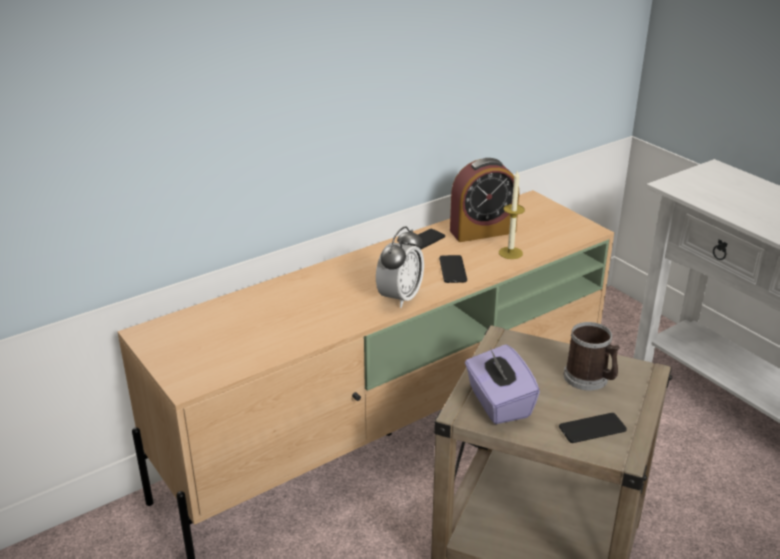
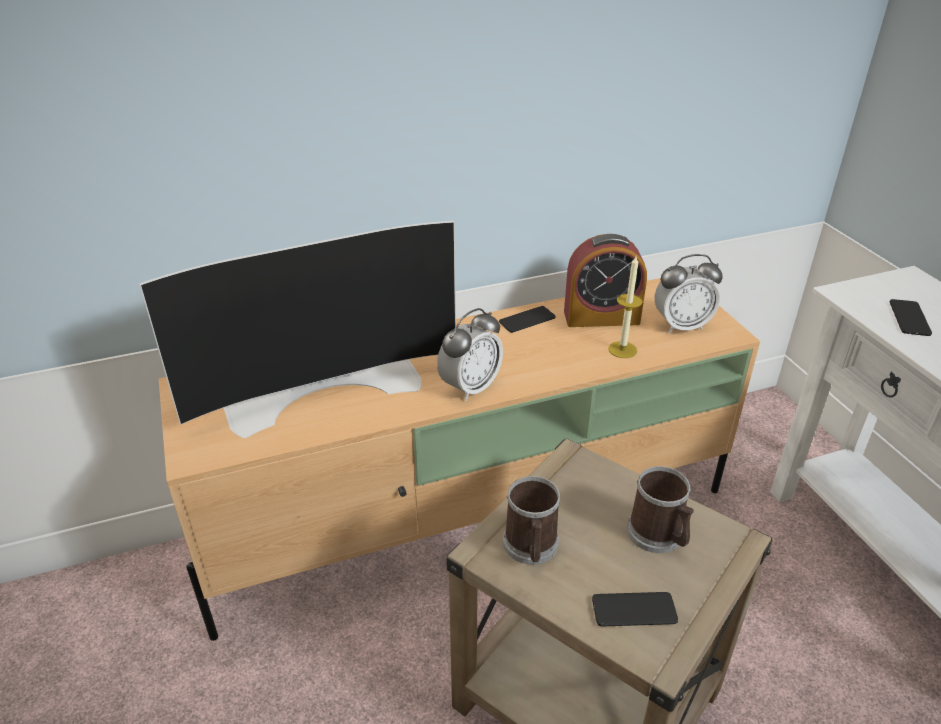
camera: 15 degrees right, 5 degrees up
phone [439,255,467,283] -> phone moved to [890,299,932,336]
purple tissue box [465,344,540,424] -> mug [503,476,561,565]
none -> television [139,221,456,438]
none -> alarm clock [655,254,723,333]

